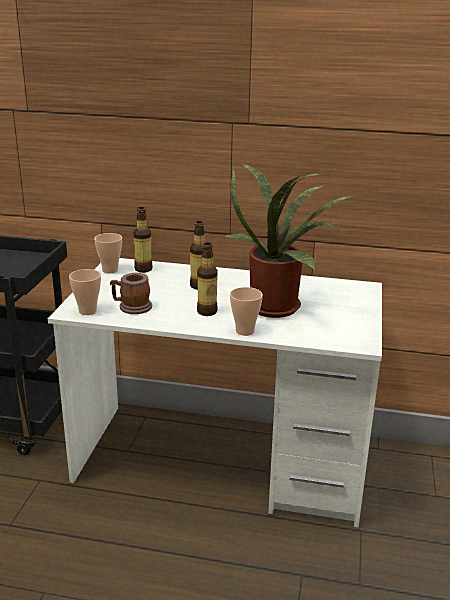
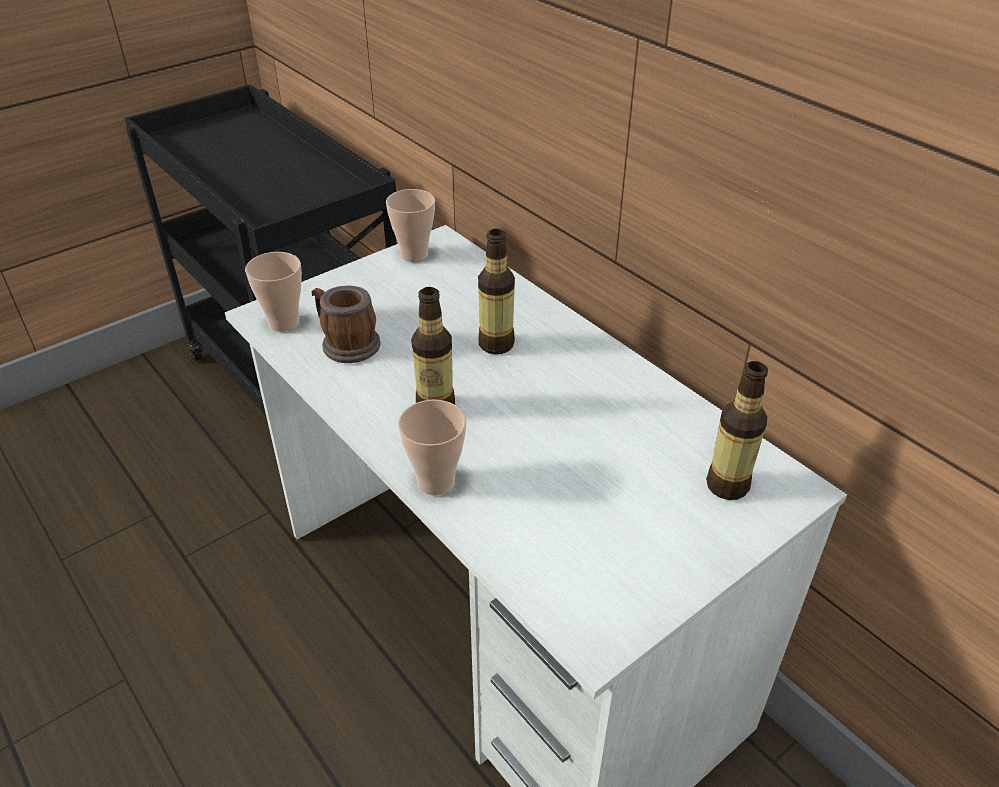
camera: 40 degrees right, 15 degrees up
bottle [133,207,153,273] -> bottle moved to [706,361,768,500]
potted plant [225,162,353,318] -> none

